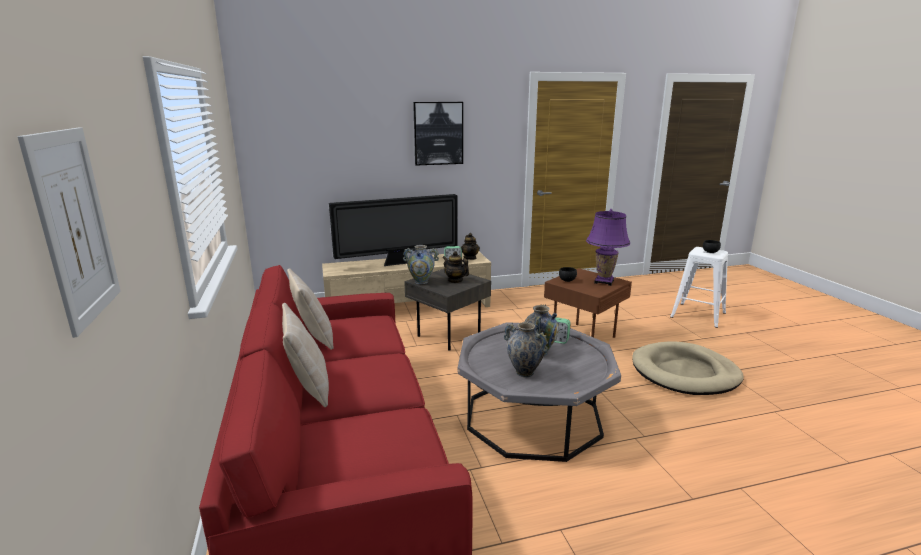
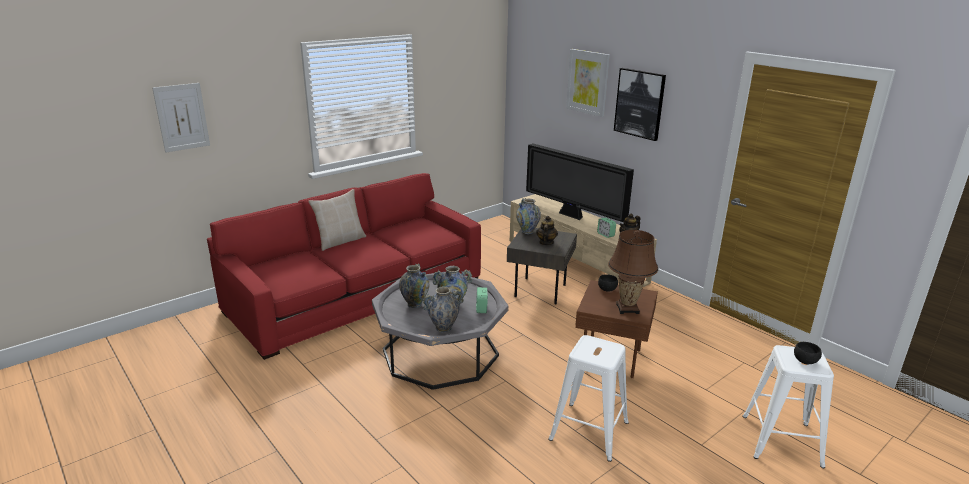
camera: 65 degrees right, 5 degrees up
beige pillow [287,268,334,350] -> none
purple table lamp [586,209,630,286] -> brown table lamp [608,230,658,314]
beige dog bed [632,341,744,395] -> white stool [548,335,629,462]
none -> vase [423,286,464,332]
none -> picture [566,49,610,117]

